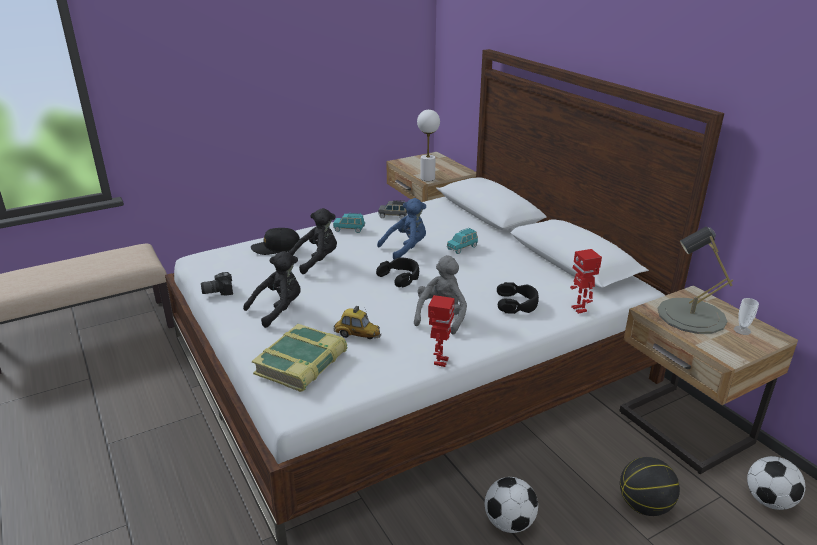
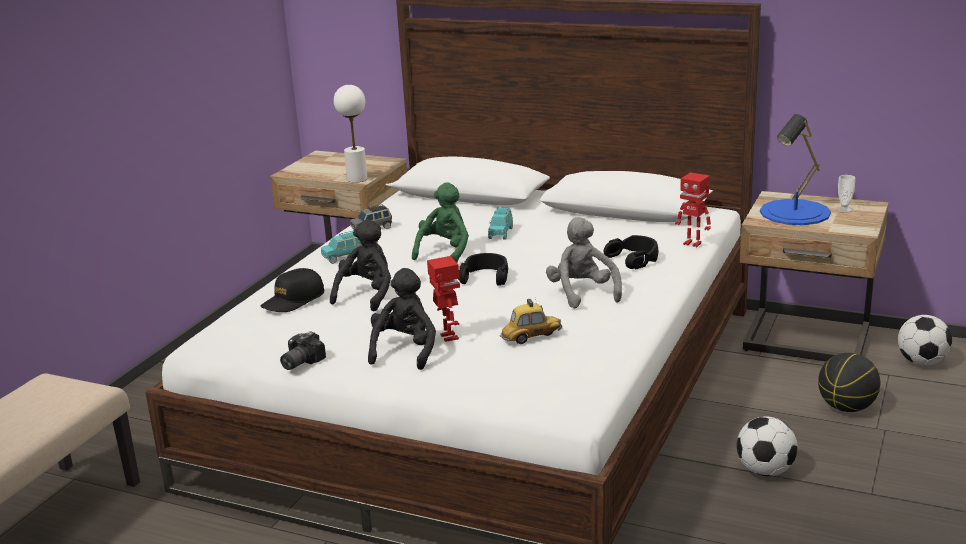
camera: 35 degrees left, 5 degrees down
book [252,324,348,392] -> none
blue plush toy [377,198,426,260] -> green plush toy [412,182,469,262]
toy robot [428,295,455,367] -> toy robot moved to [427,256,460,342]
grey table lamp [658,227,733,334] -> blue table lamp [760,114,831,225]

